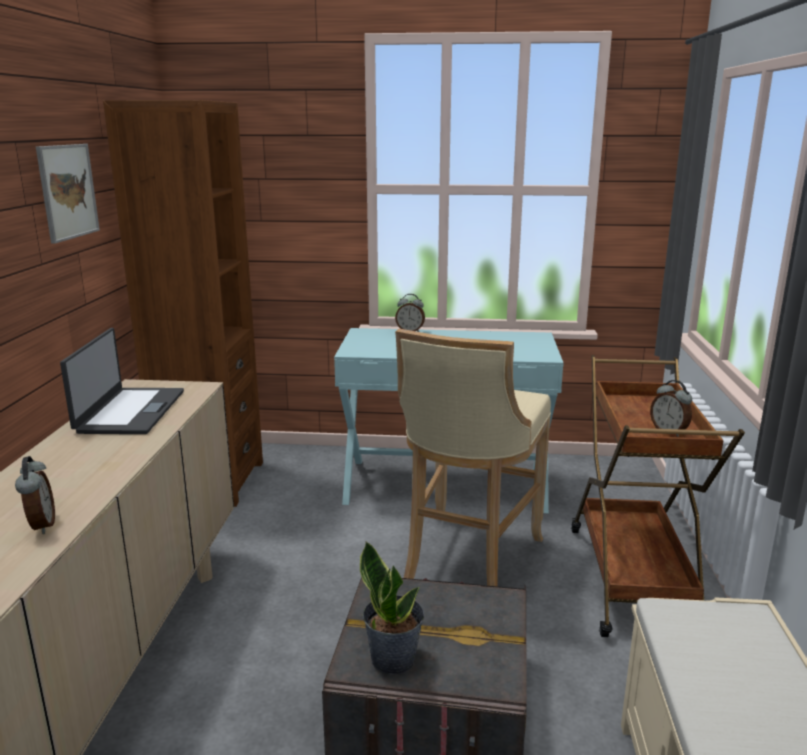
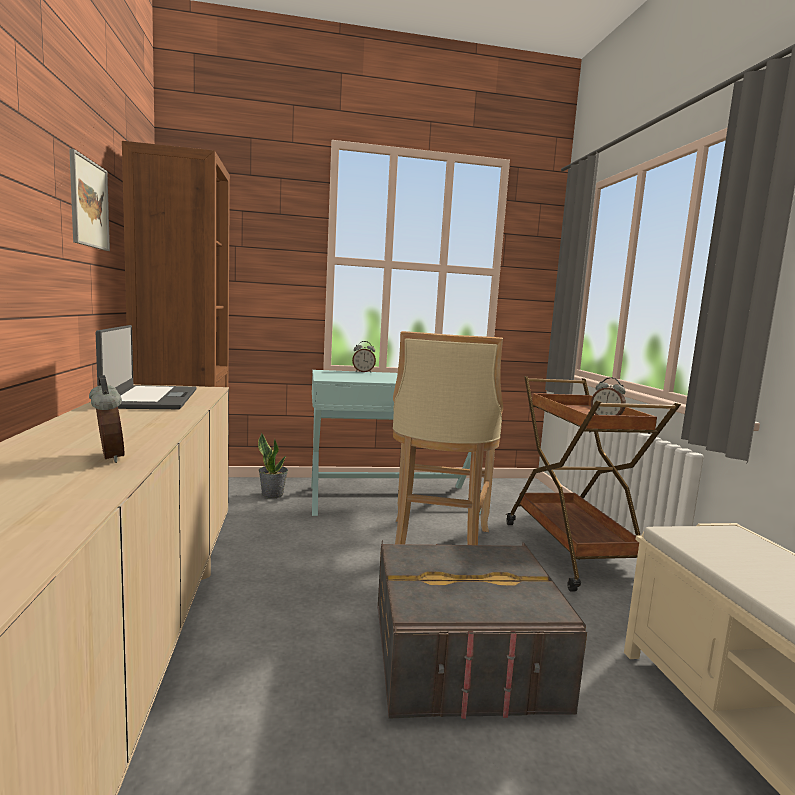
camera: 15 degrees left, 10 degrees down
potted plant [360,541,424,675] -> potted plant moved to [258,433,288,499]

